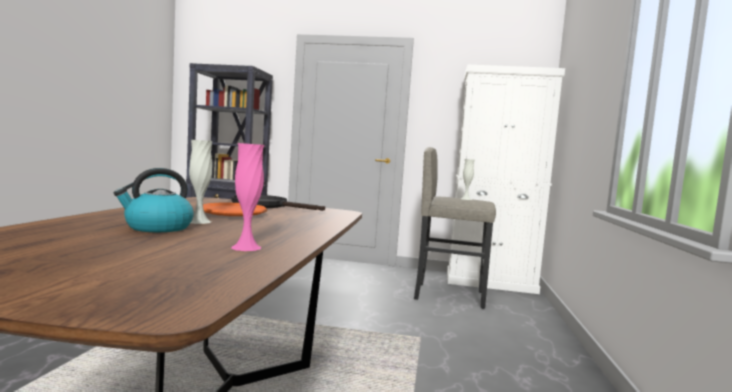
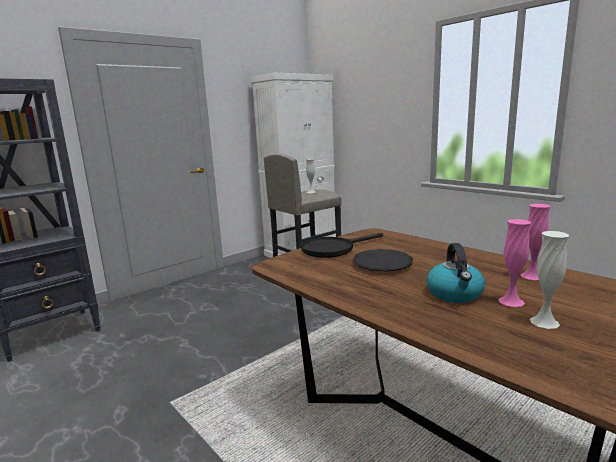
camera: 50 degrees left, 10 degrees up
white vase [189,140,212,224] -> white vase moved to [530,231,569,329]
orange plate [203,202,267,216] -> black plate [352,249,413,272]
none -> pink vase [498,219,531,307]

